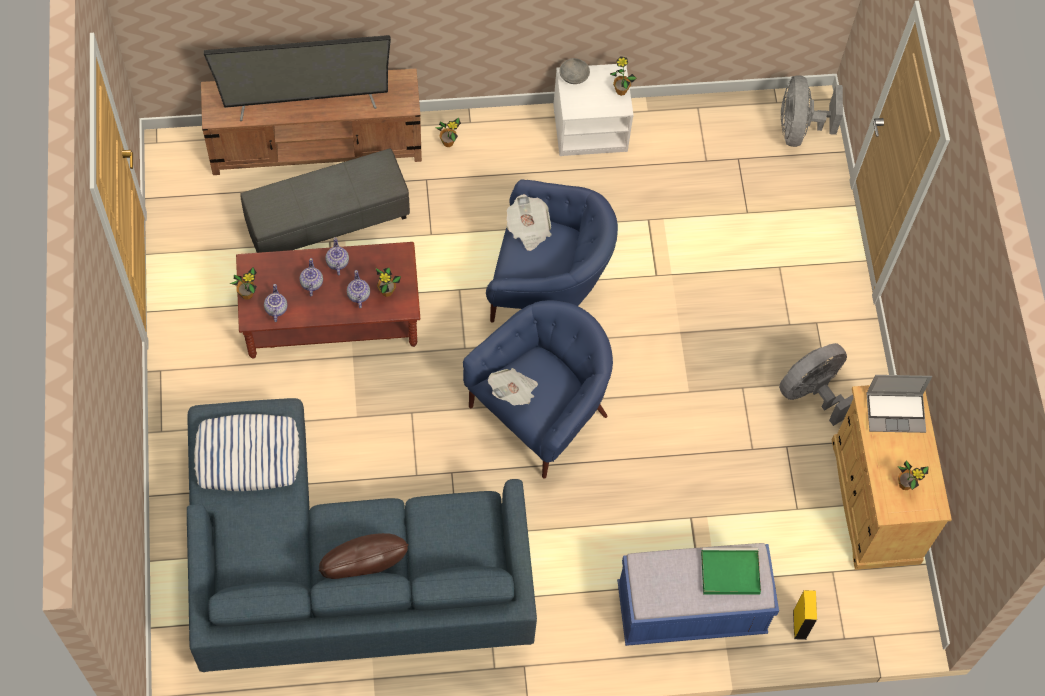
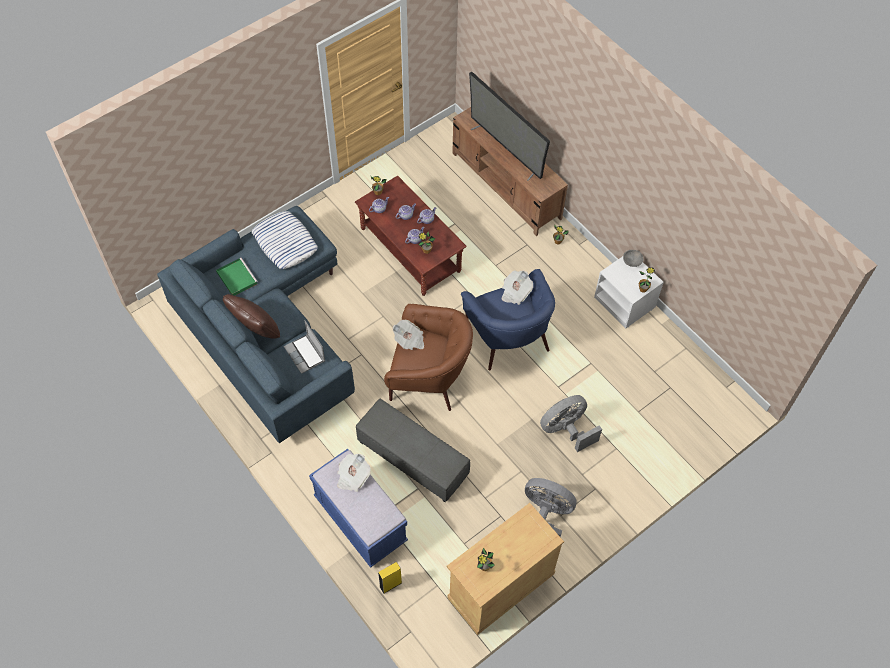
camera: 60 degrees right, 5 degrees down
grey ottoman [240,148,410,253] -> grey ottoman moved to [356,399,470,502]
blue armchair [463,300,613,478] -> brown armchair [384,304,473,411]
green tray [701,547,761,594] -> green tray moved to [216,258,258,296]
grey fan [781,75,843,147] -> grey fan moved to [540,395,602,452]
laptop [866,375,932,433] -> laptop moved to [284,320,325,374]
none -> newspaper [337,454,371,492]

